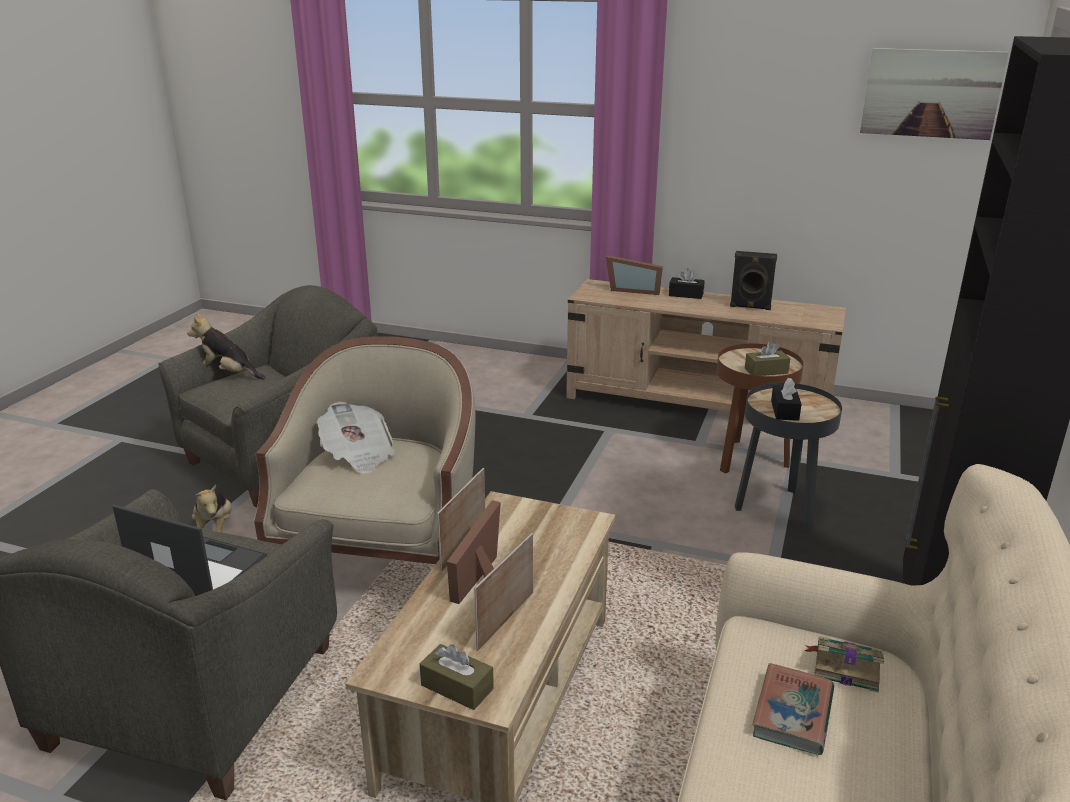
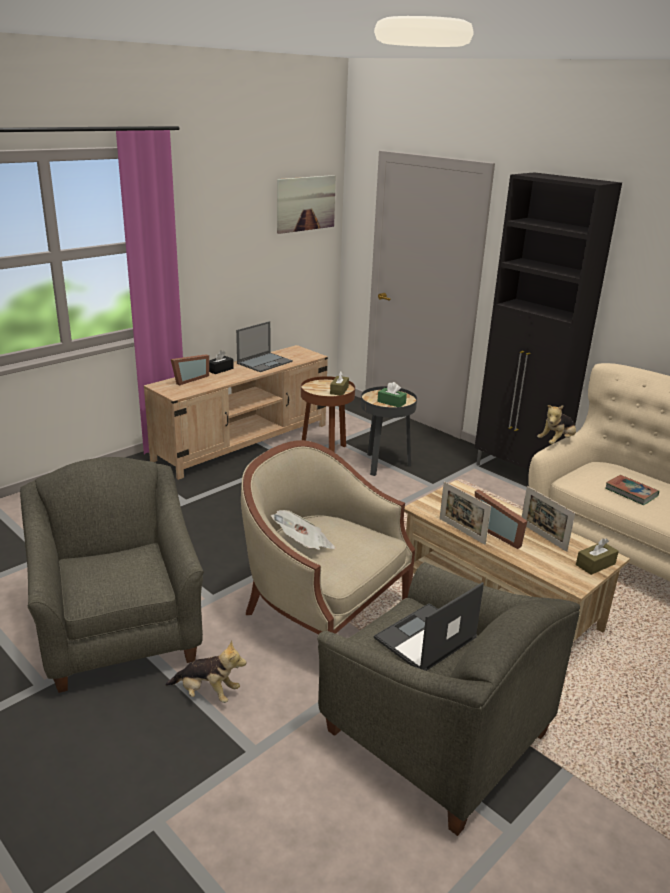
camera: 65 degrees left, 0 degrees up
plush toy [187,313,266,380] -> plush toy moved to [537,405,576,444]
black speaker [730,251,777,310] -> laptop [236,321,293,372]
black tissue box [771,378,802,421] -> green tissue box [377,382,407,407]
book [804,636,884,692] -> none

